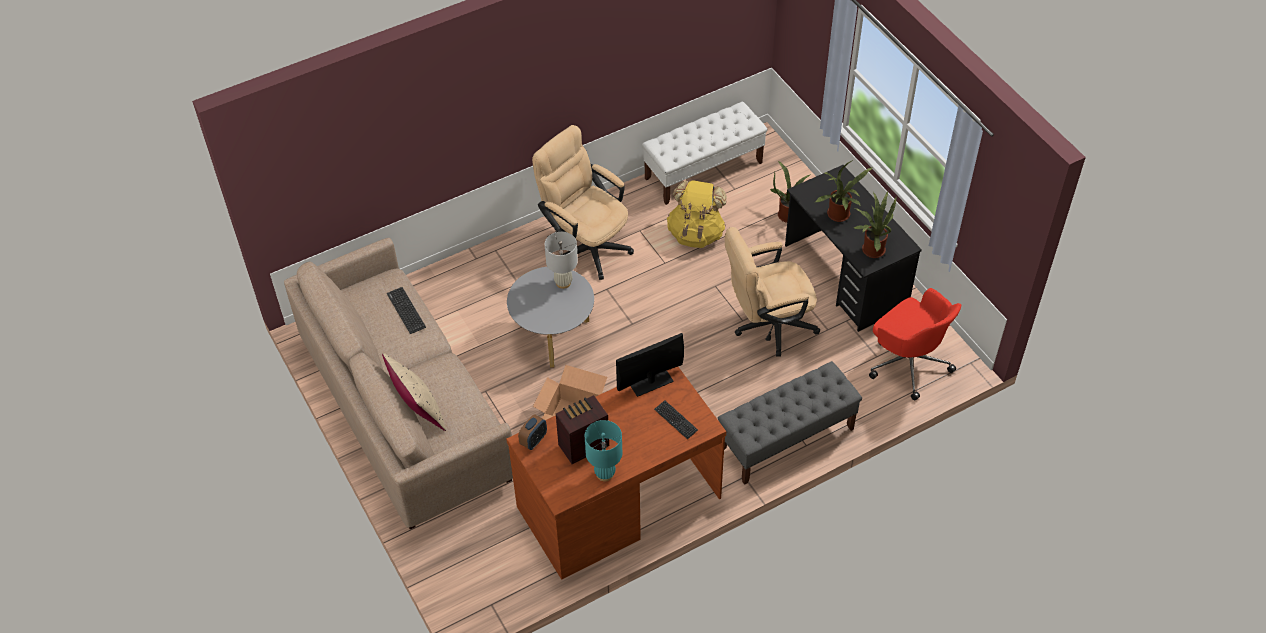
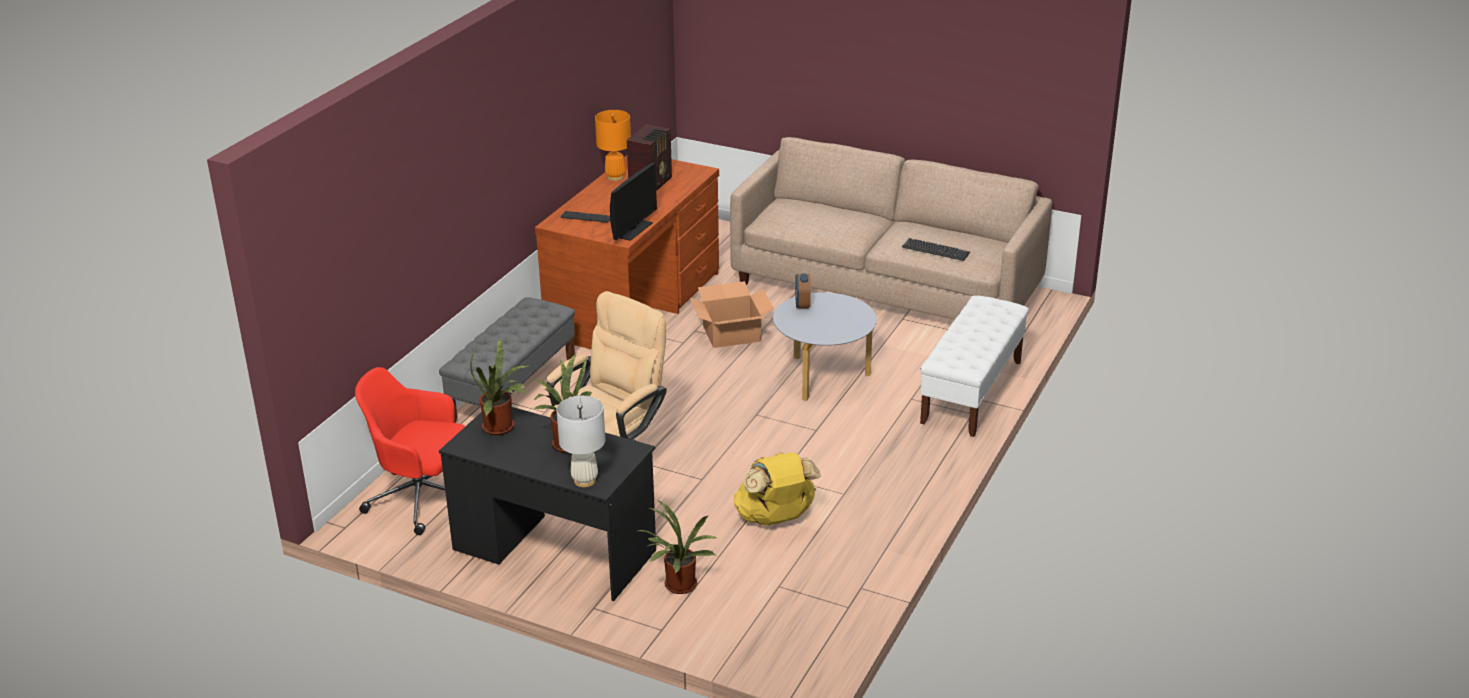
camera: 145 degrees right, 20 degrees down
beige pillow [382,353,446,431] -> none
alarm clock [518,414,547,450] -> alarm clock moved to [795,274,811,309]
beige office chair [532,125,634,280] -> none
white table lamp [545,232,578,289] -> white table lamp moved to [556,396,606,487]
turquoise table lamp [585,420,622,481] -> orange table lamp [595,110,631,181]
white bench [642,102,767,205] -> white bench moved to [920,296,1029,437]

